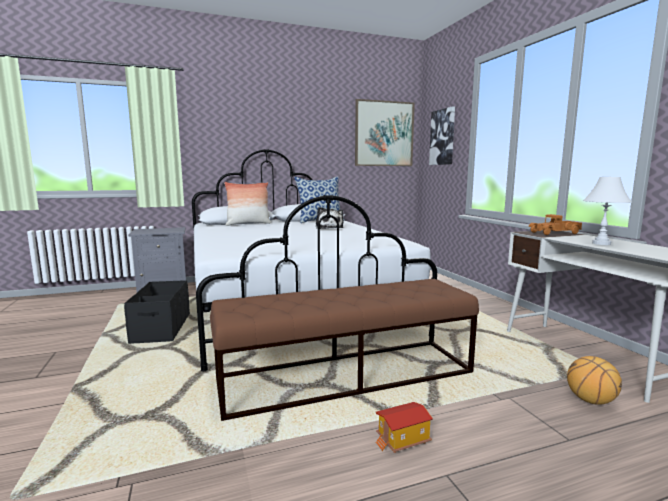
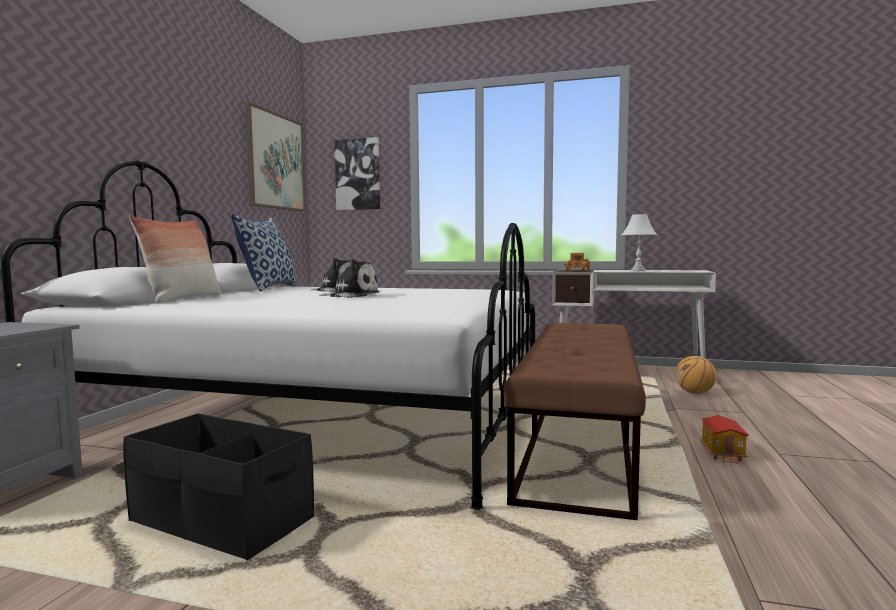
camera: 55 degrees left, 5 degrees down
none -> plush toy [319,259,379,298]

